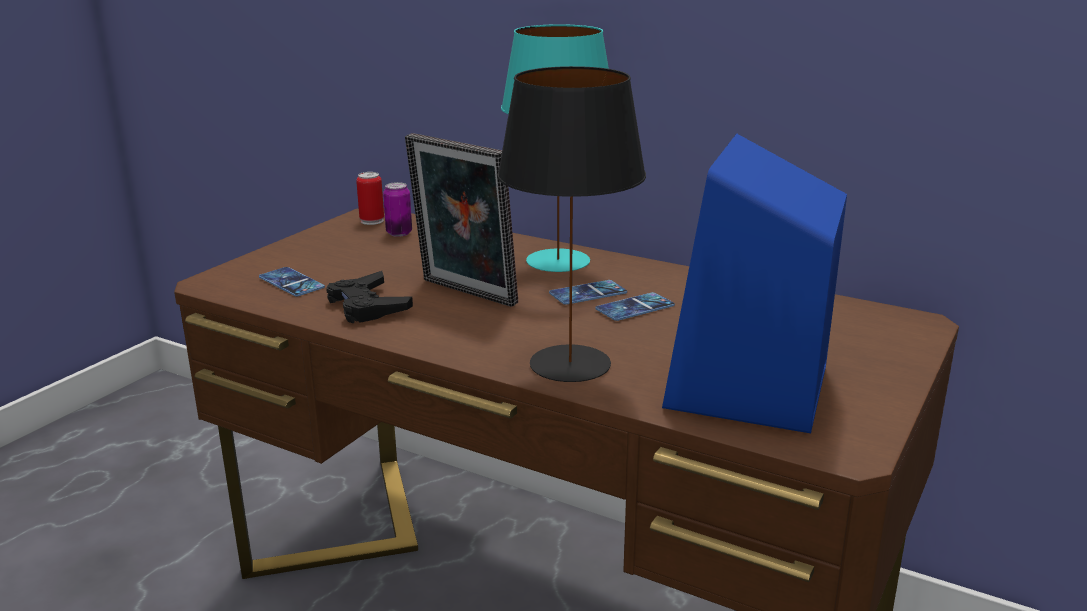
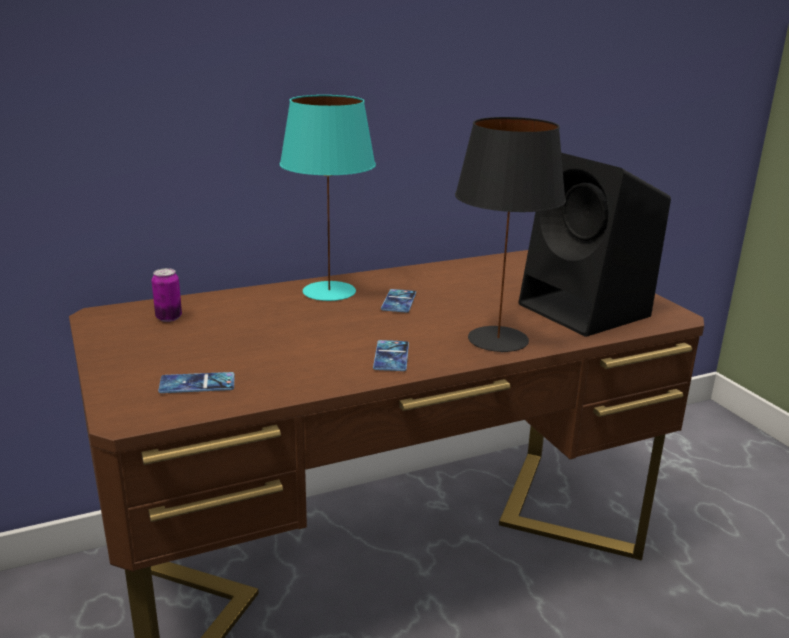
camera: 55 degrees left, 0 degrees up
black game controller [326,271,413,323] -> none
can [356,172,384,225] -> none
picture frame [405,133,518,307] -> none
phone [596,292,675,321] -> phone moved to [373,340,409,371]
blue speaker [662,134,847,433] -> black speaker [519,153,671,337]

